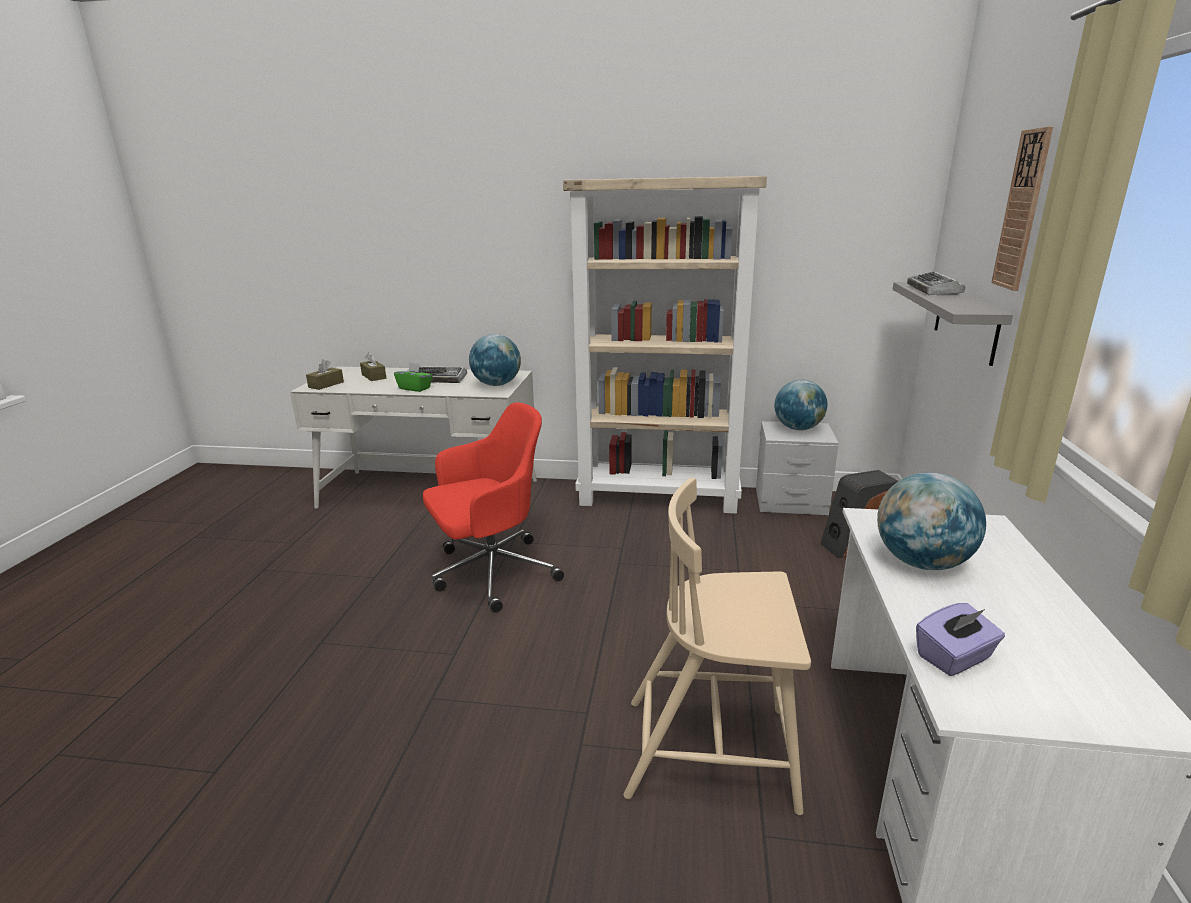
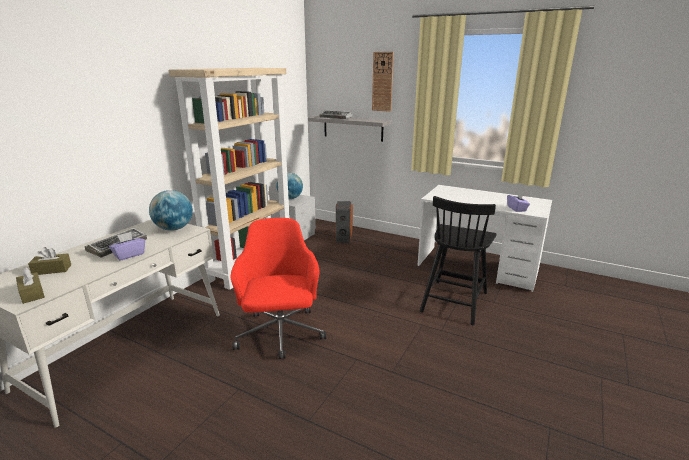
camera: 70 degrees left, 0 degrees up
green tissue box [394,362,432,392] -> purple tissue box [109,232,145,261]
beige chair [624,478,811,815] -> black chair [420,196,496,325]
globe [877,472,986,570] -> none

